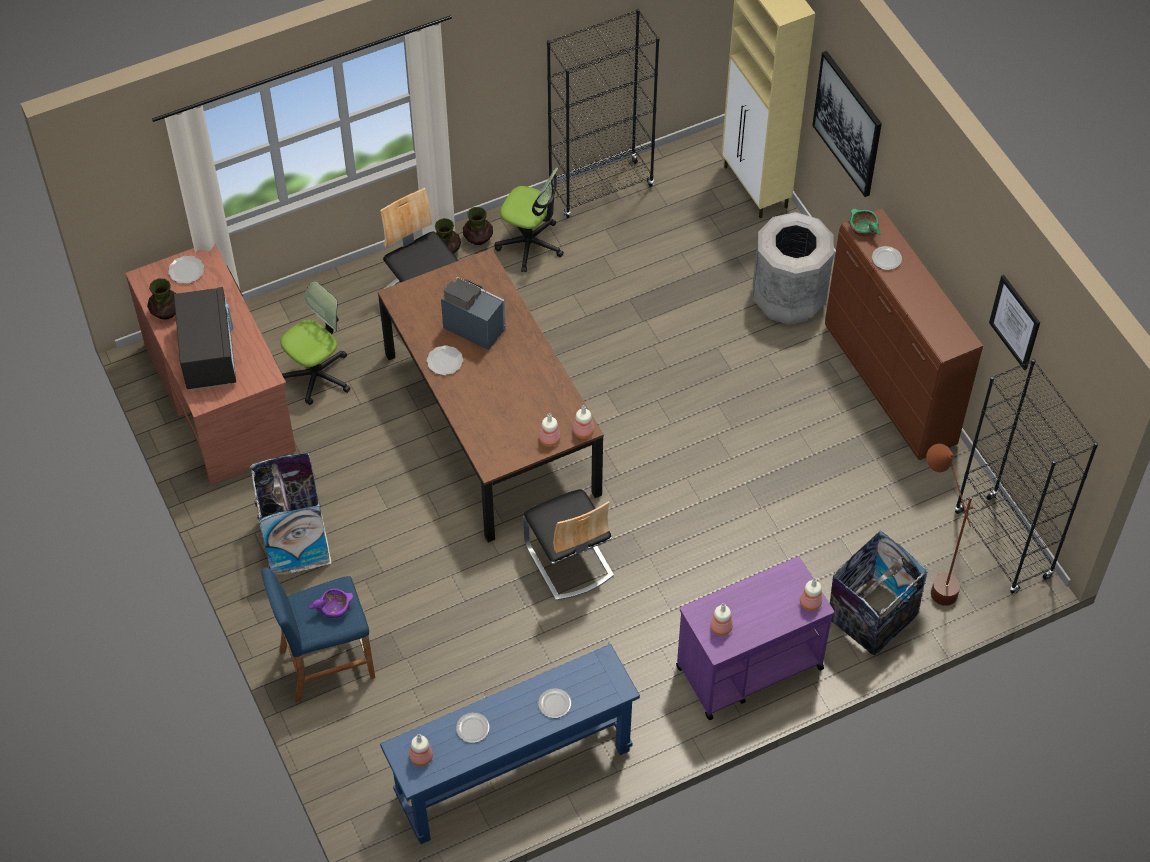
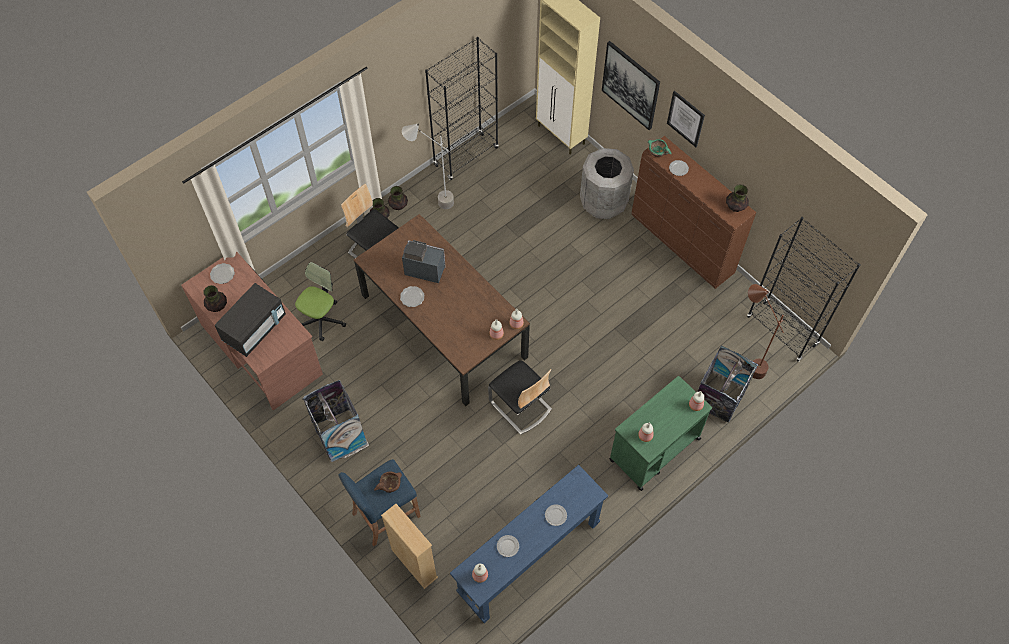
camera: 15 degrees left, 5 degrees up
black microwave [174,287,236,390] -> black microwave turned 60 degrees clockwise [215,283,286,357]
purple bowl [308,588,354,618] -> brown bowl [374,472,402,493]
office chair [495,168,564,272] -> grey floor lamp [402,123,454,209]
purple cart [676,556,834,720] -> green cart [609,376,712,491]
picture [989,275,1040,370] -> picture moved to [667,91,705,147]
none -> beige bookcase [381,504,438,589]
none -> vase [726,184,749,212]

